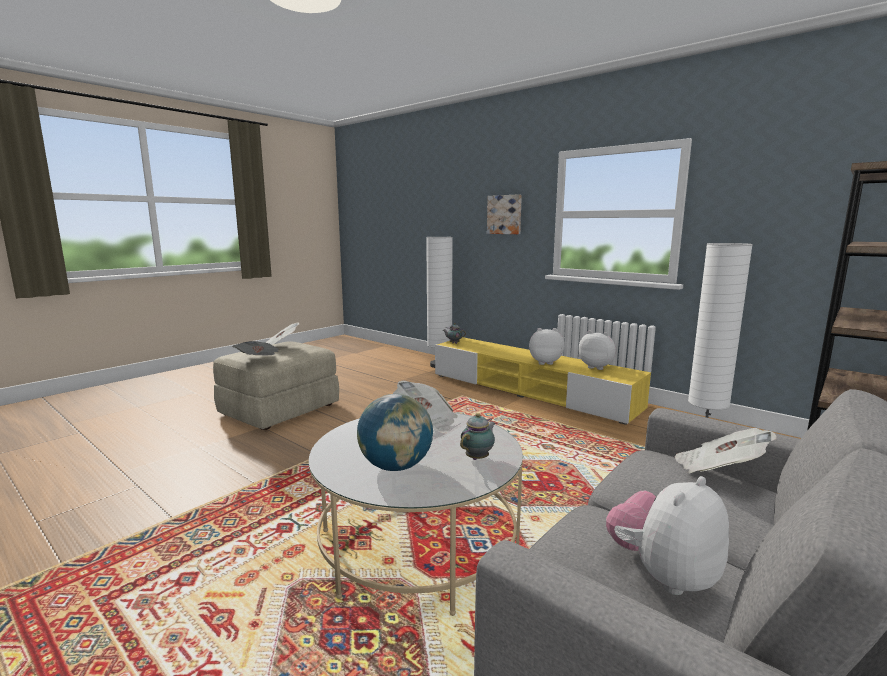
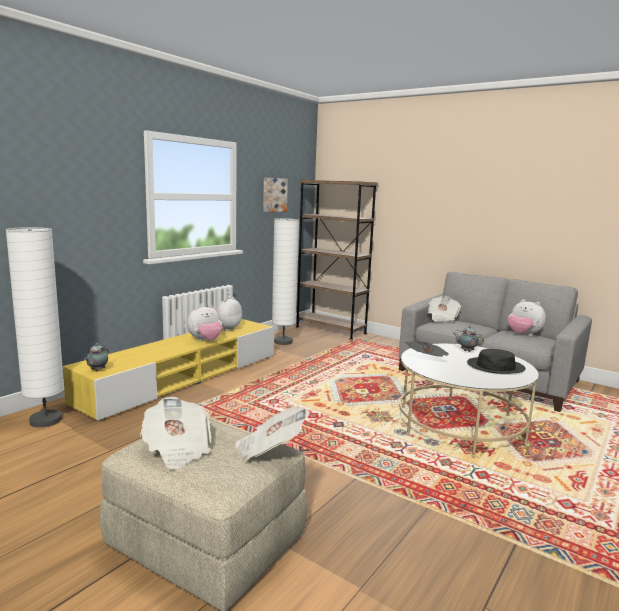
camera: 95 degrees left, 0 degrees up
globe [357,394,433,471] -> black hat [467,349,526,374]
picture [487,194,522,234] -> picture moved to [263,178,288,212]
plush toy [529,328,564,365] -> plush toy turned 120 degrees counterclockwise [187,305,223,341]

